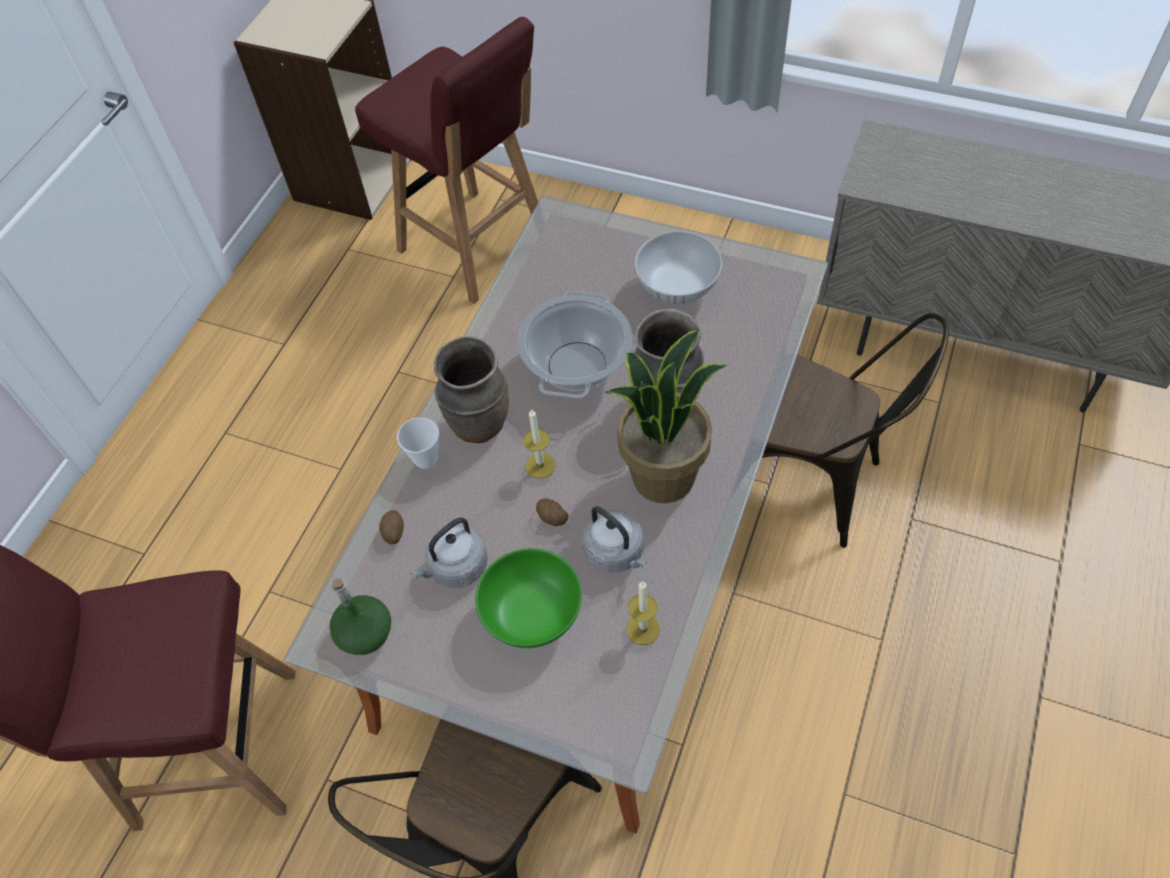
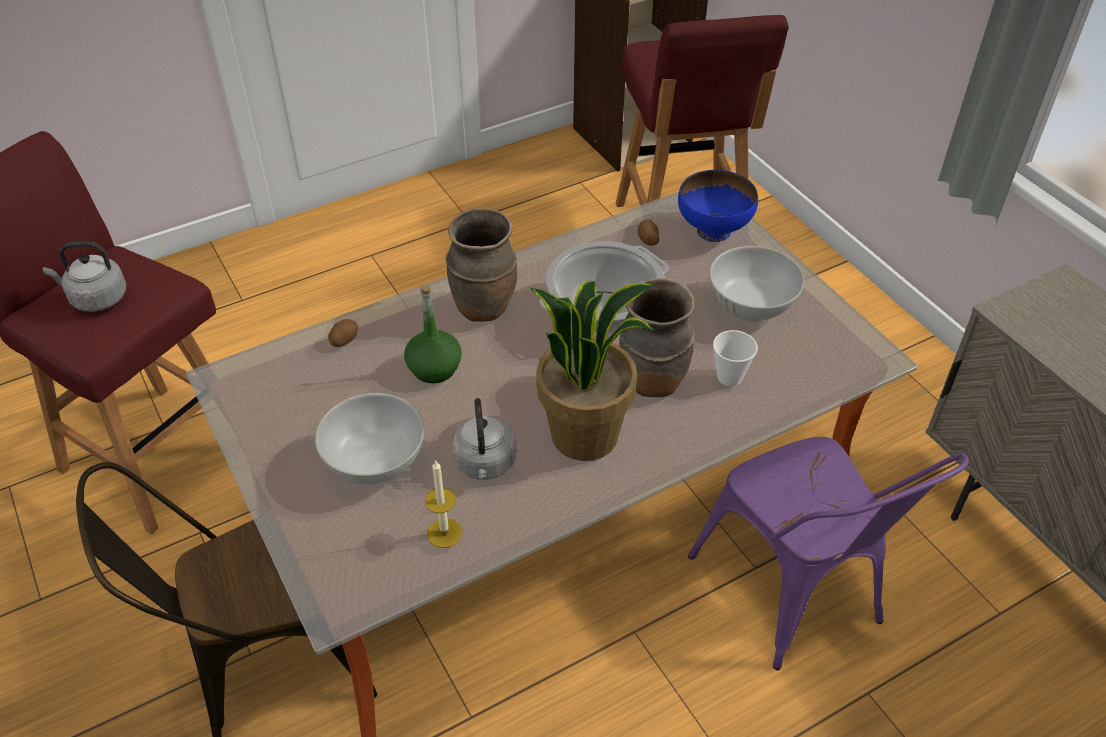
camera: 35 degrees right, 10 degrees down
green bottle [329,578,391,655] -> green bottle moved to [404,285,462,383]
cup [397,417,439,469] -> cup moved to [713,330,758,386]
grey kettle [411,517,488,588] -> grey kettle moved to [43,241,126,312]
green bowl [475,548,582,648] -> white bowl [315,393,424,484]
candle [523,409,556,479] -> none
potato [536,499,568,526] -> potato moved to [638,219,659,246]
brown chair [762,313,949,548] -> purple chair [688,437,969,670]
none -> blue bowl [678,170,758,242]

